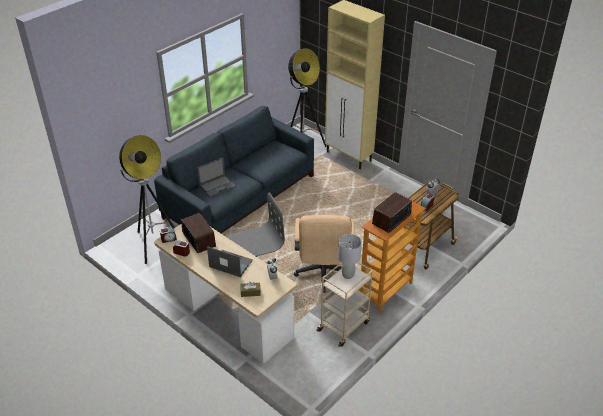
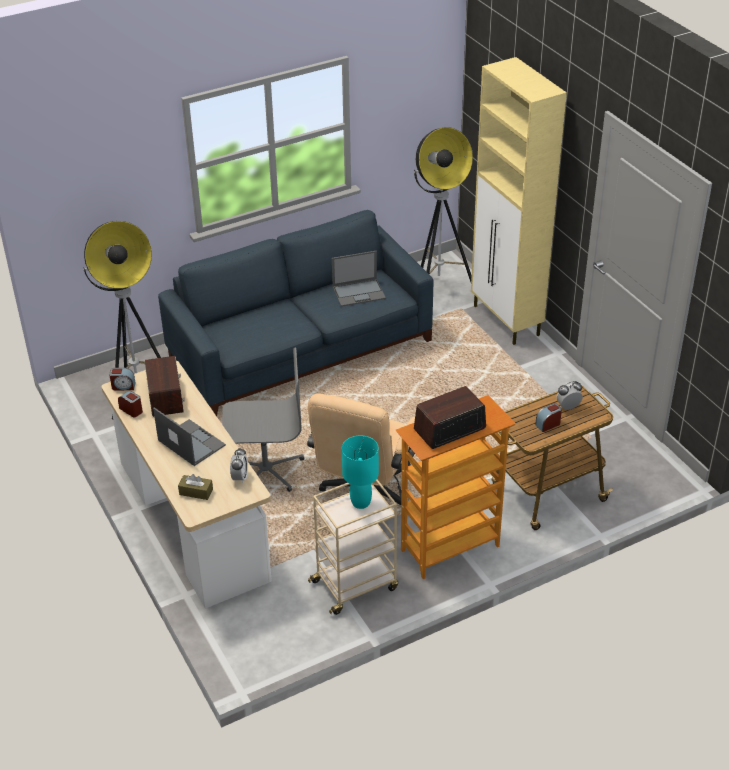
camera: 20 degrees right, 0 degrees up
laptop [197,158,236,197] -> laptop moved to [332,251,386,307]
grey table lamp [338,234,362,279] -> turquoise table lamp [342,436,379,509]

